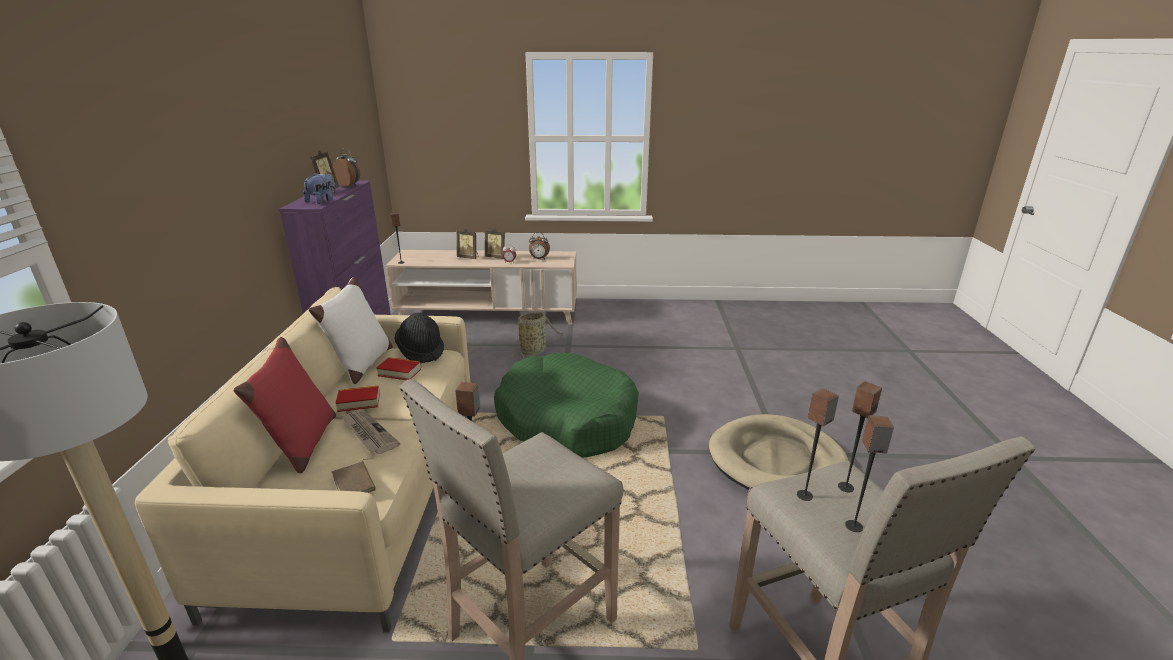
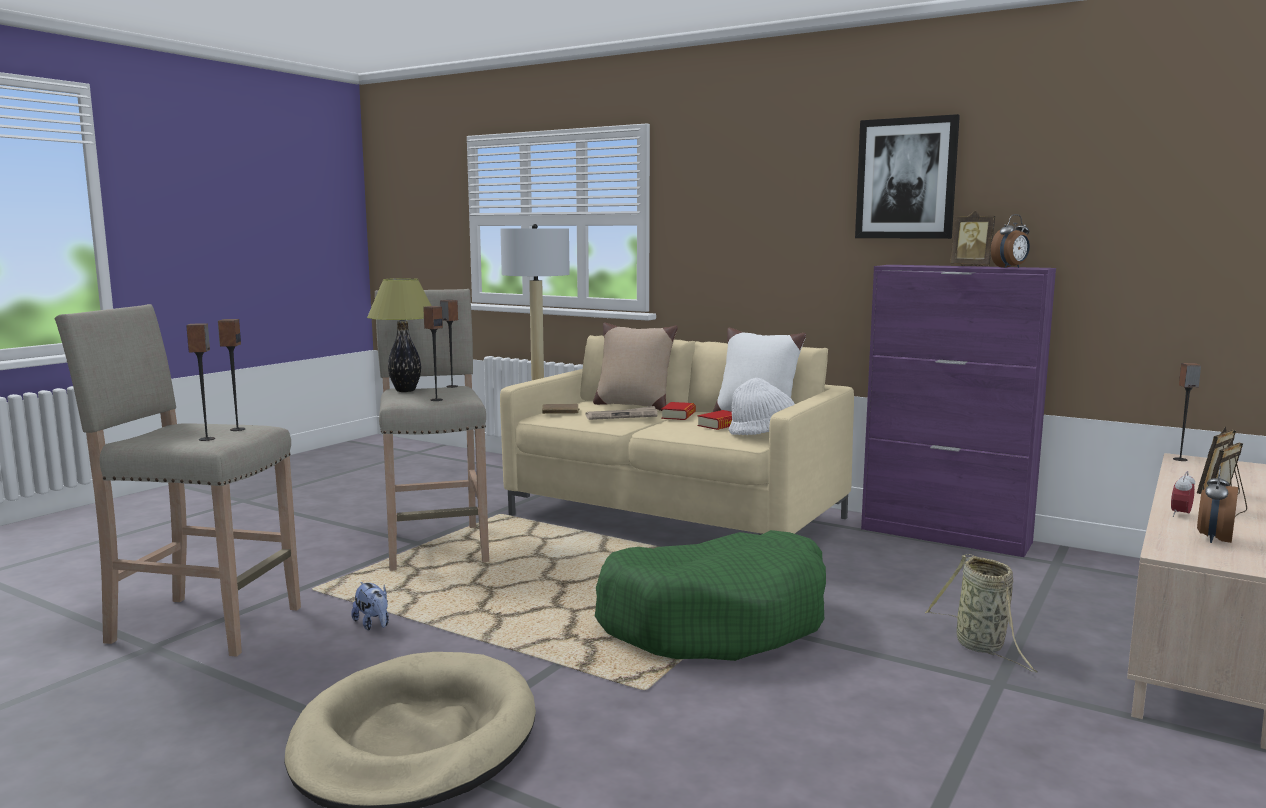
camera: 120 degrees right, 15 degrees down
red pillow [234,337,336,473] -> beige pillow [593,323,678,411]
plush toy [303,173,336,204] -> plush toy moved to [351,582,389,630]
black hat [394,313,444,363] -> white hat [729,378,795,435]
speaker [845,415,894,532] -> speaker moved to [423,306,443,401]
none -> table lamp [367,278,432,392]
none -> picture [855,114,960,239]

